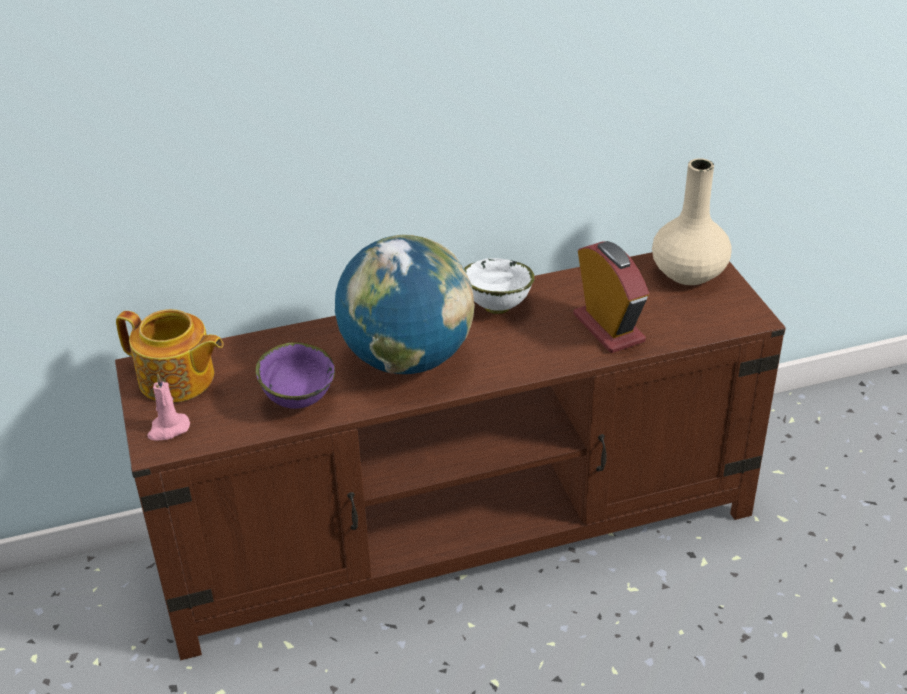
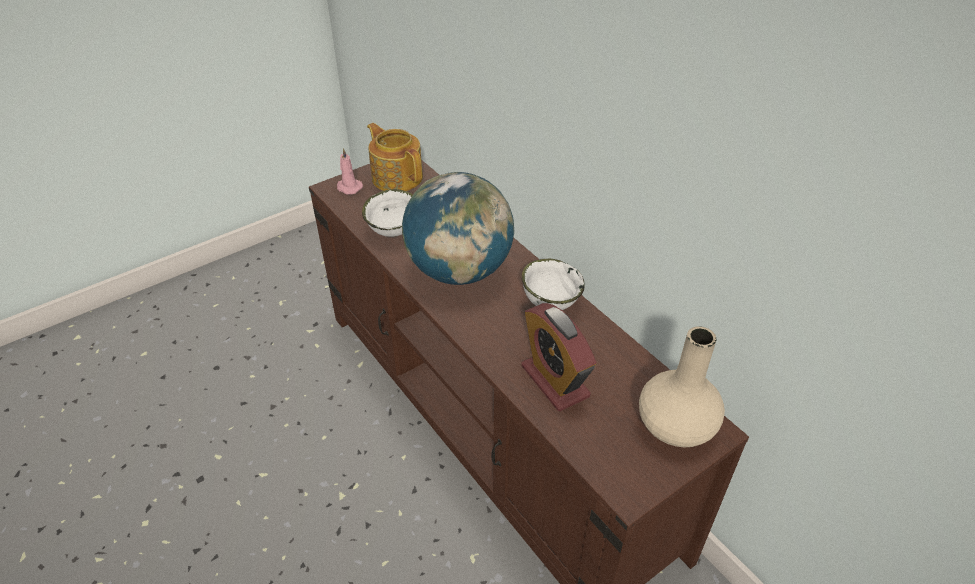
camera: 70 degrees right, 5 degrees up
teapot [116,309,224,403] -> teapot turned 135 degrees clockwise [367,123,423,191]
purple bowl [256,342,335,409] -> white bowl [362,189,413,237]
alarm clock [573,241,649,353] -> alarm clock turned 105 degrees clockwise [521,303,596,411]

